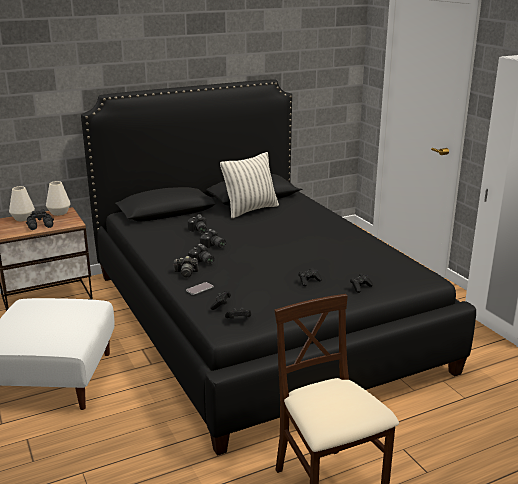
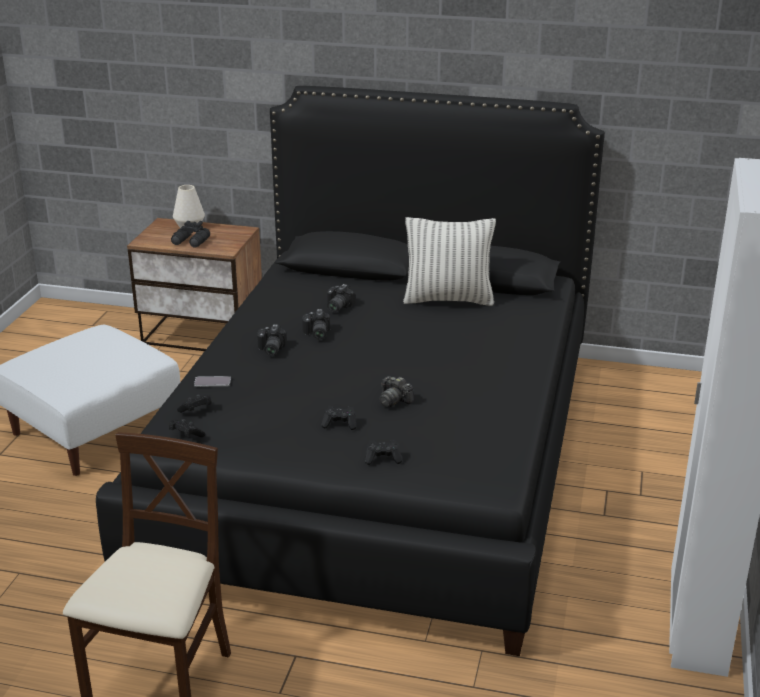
camera: 40 degrees right, 5 degrees up
white vase [46,181,71,216] -> none
camera [173,256,198,277] -> camera moved to [380,376,414,407]

